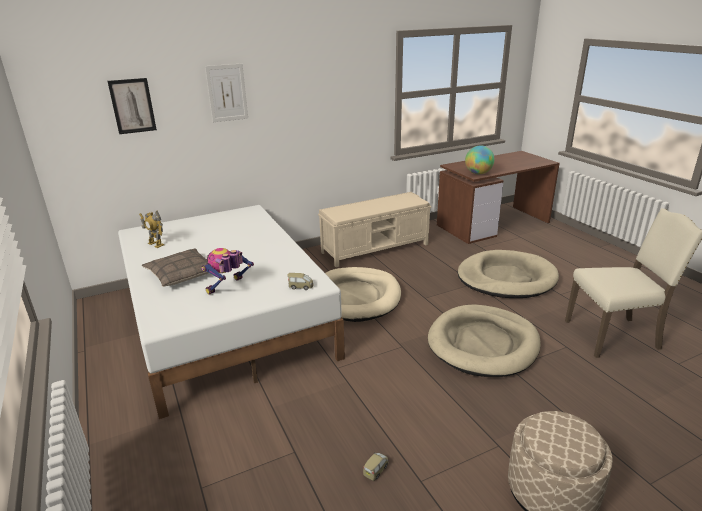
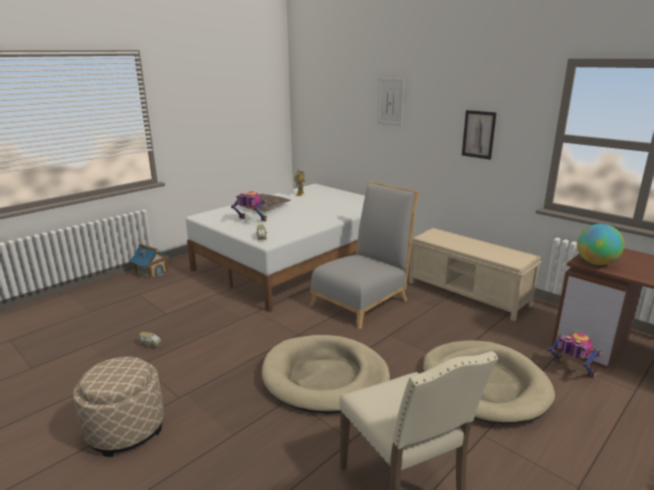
camera: 70 degrees right, 5 degrees down
picture [107,78,157,134] -> picture moved to [462,110,497,160]
beige dog bed [325,267,401,322] -> grey chair [309,181,419,329]
none -> toy house [130,244,170,279]
none -> toy robot [548,333,602,378]

